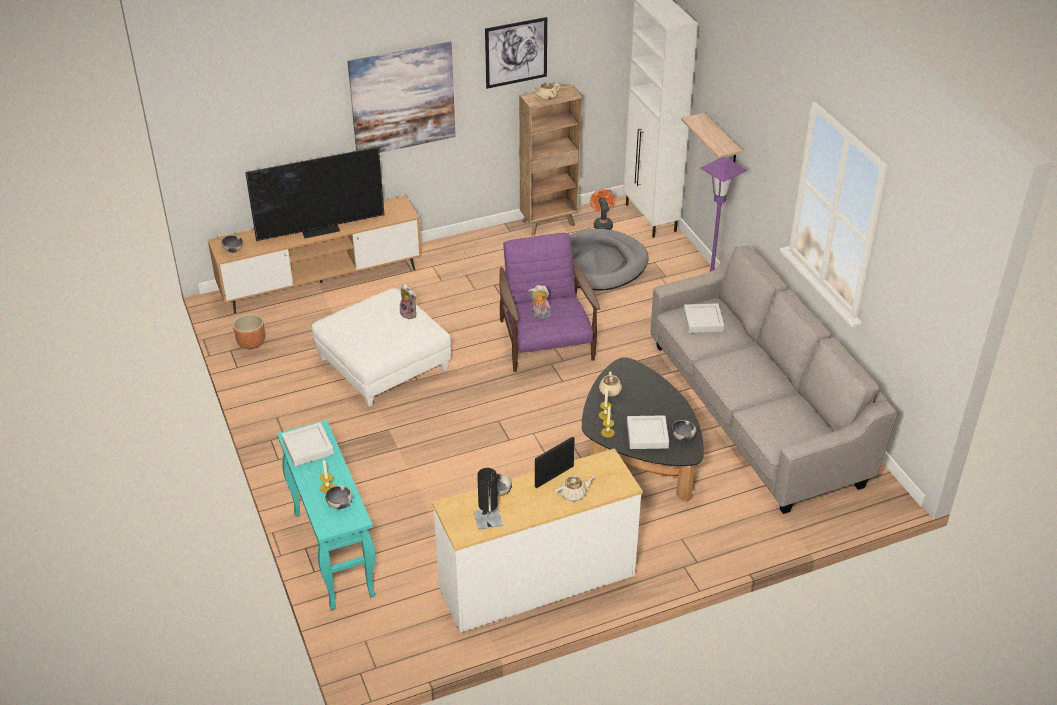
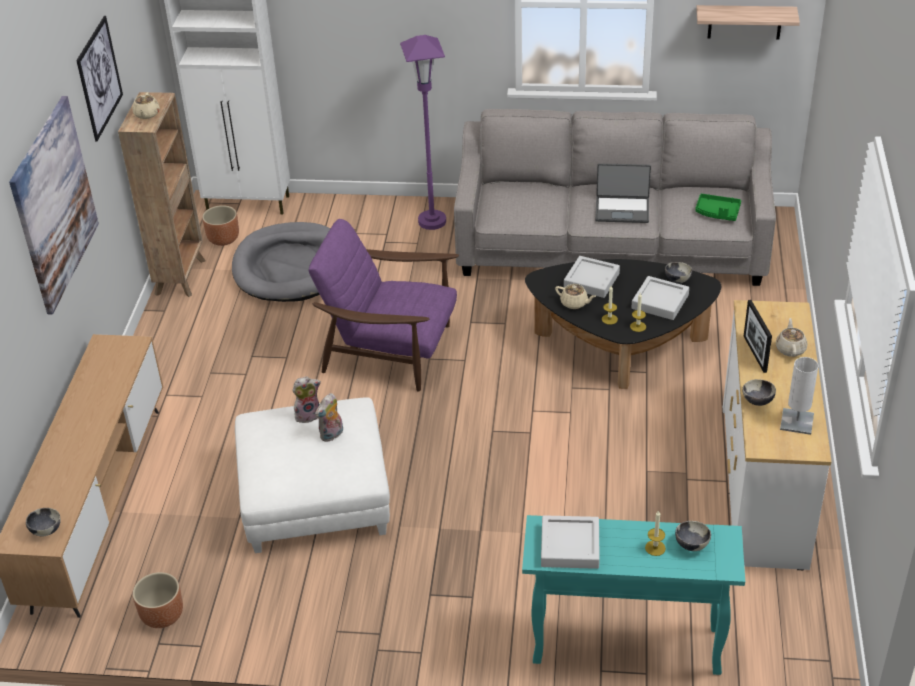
camera: 60 degrees left, 0 degrees up
television [245,147,384,241] -> none
black table lamp [474,468,503,530] -> white table lamp [780,357,818,435]
plush toy [528,285,550,318] -> plush toy moved to [315,393,343,442]
orange fan [590,189,615,230] -> brown planter [202,205,239,246]
shelf [681,113,742,162] -> shelf moved to [696,5,800,40]
grey tray [683,303,724,333] -> grey tray moved to [564,256,620,298]
none -> laptop [595,163,651,223]
none -> green tray [695,194,741,221]

